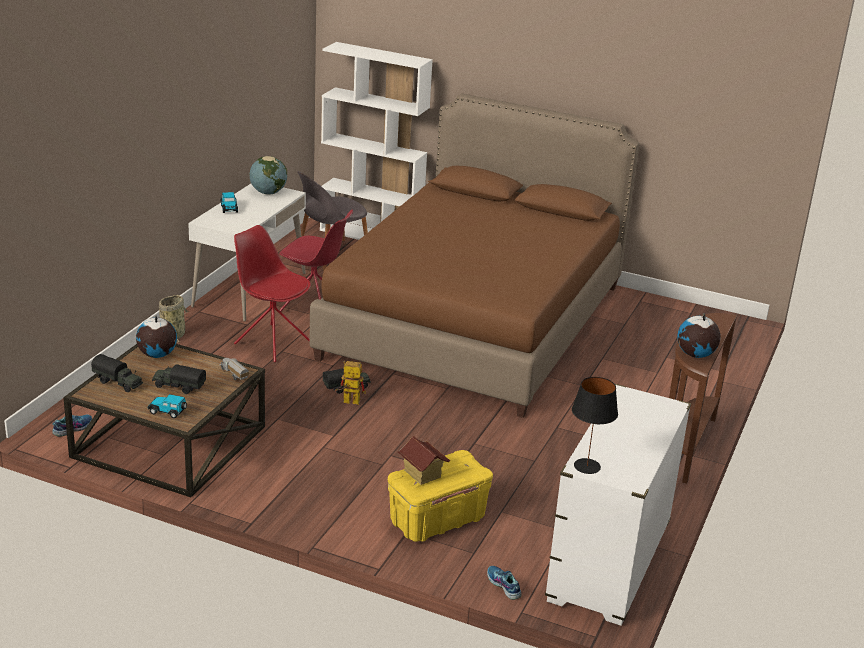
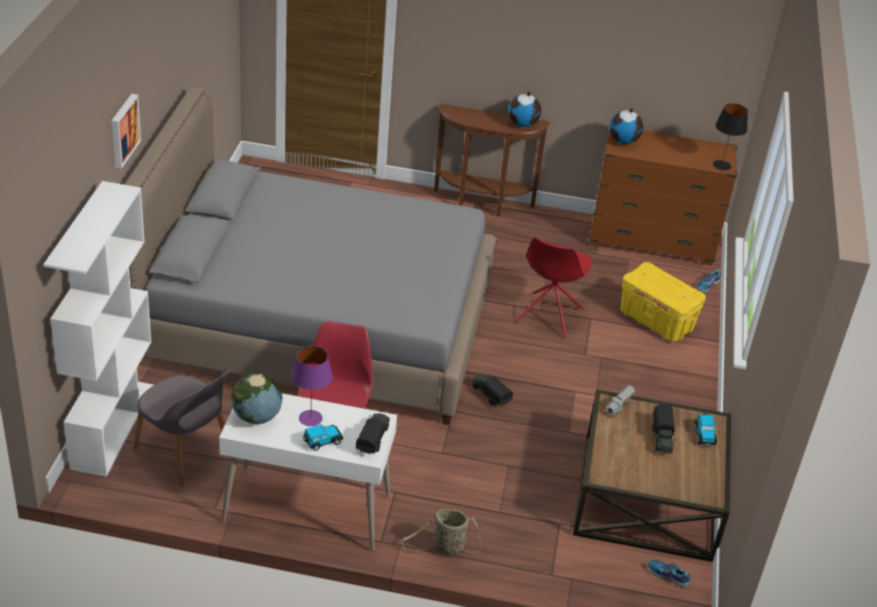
camera: 105 degrees left, 10 degrees up
toy truck [91,354,143,392] -> toy truck moved to [356,413,390,454]
globe [136,316,177,358] -> globe moved to [609,108,643,144]
red chair [234,225,311,362] -> red chair moved to [515,237,592,339]
brown bed [310,94,639,418] -> grey bed [124,87,496,425]
toy robot [334,361,366,405] -> none
toy house [398,436,450,485] -> none
white dresser [545,384,691,626] -> brown dresser [589,130,737,266]
none -> picture [112,94,141,168]
none -> purple table lamp [291,346,332,426]

